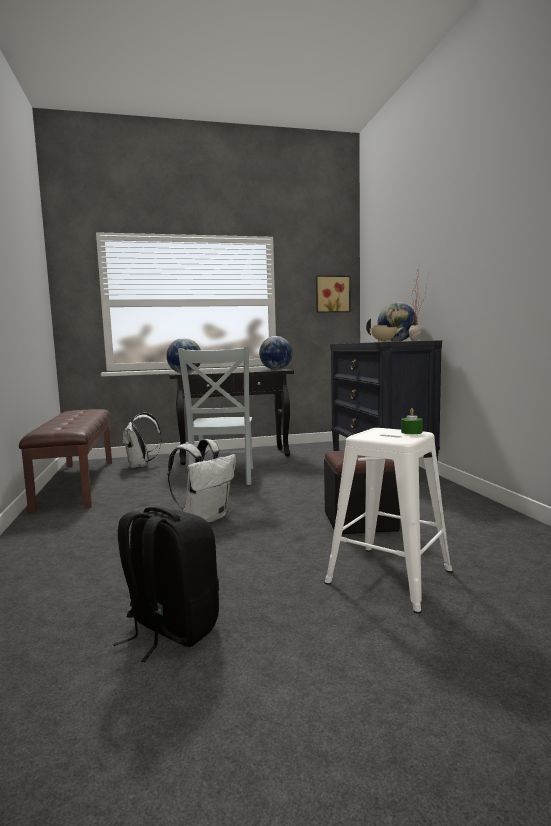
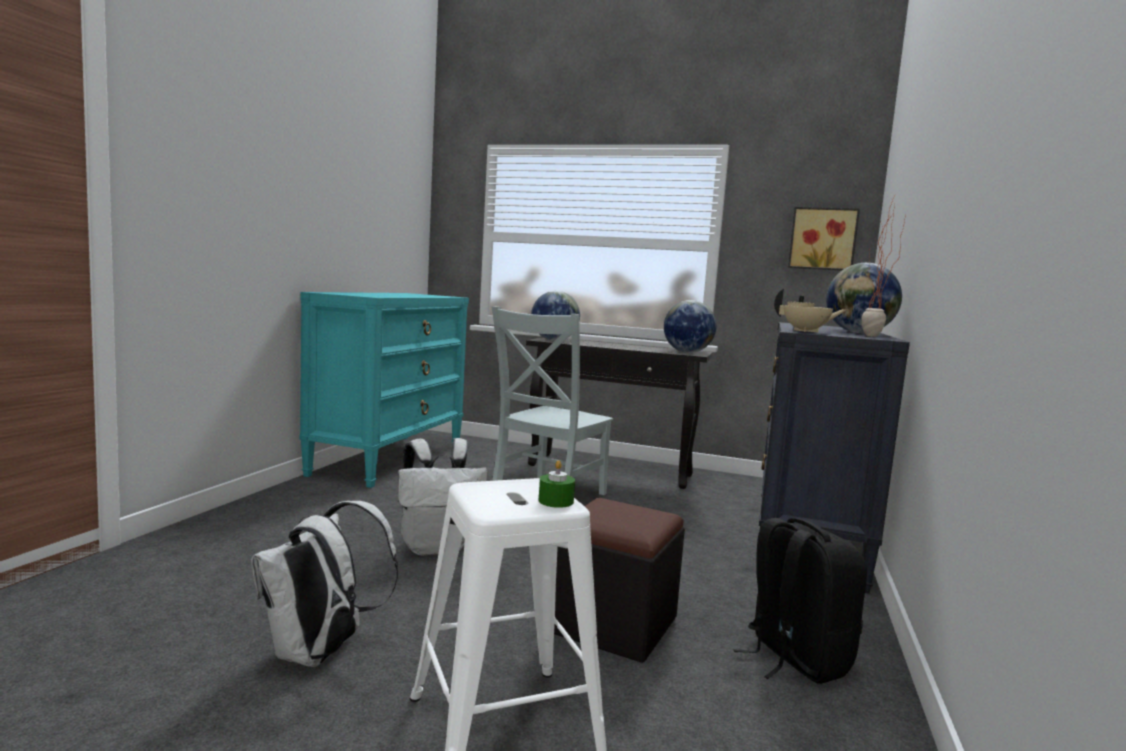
camera: 30 degrees right, 0 degrees up
brown bench [19,409,112,513] -> turquoise dresser [299,292,469,488]
black backpack [113,506,219,662] -> black backpack moved to [733,518,867,684]
white backpack [123,412,162,468] -> white backpack moved to [251,501,398,667]

